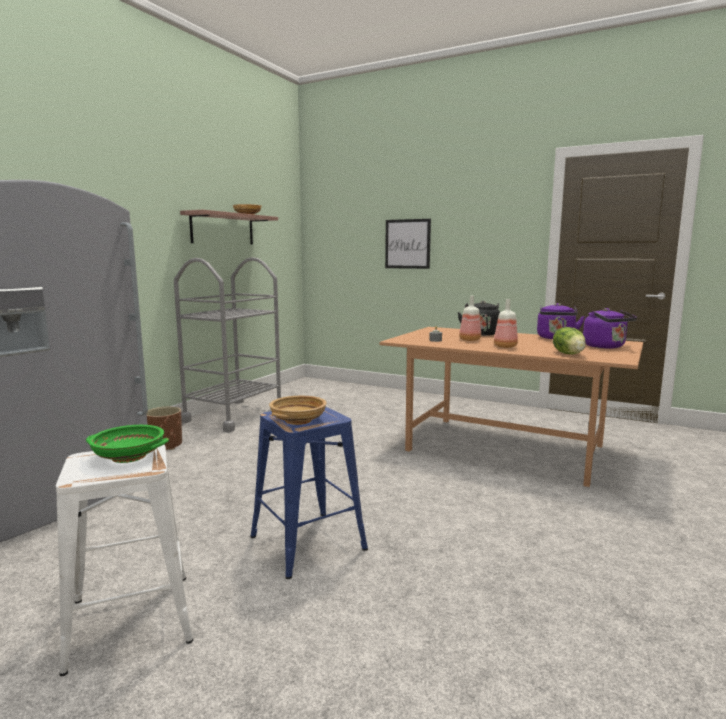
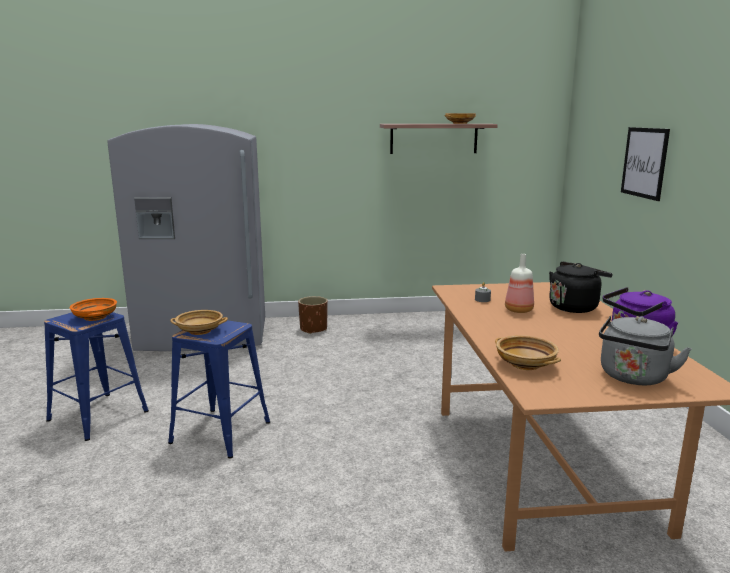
camera: 55 degrees right, 5 degrees up
white stool [56,445,193,676] -> blue stool [44,312,149,441]
green bowl [86,425,169,463] -> orange bowl [70,298,117,321]
grey cart [174,257,281,432] -> none
bottle [494,299,518,348] -> none
lettuce [553,327,586,354] -> beige bowl [495,335,561,370]
purple kettle [583,308,637,349] -> grey kettle [599,316,692,385]

